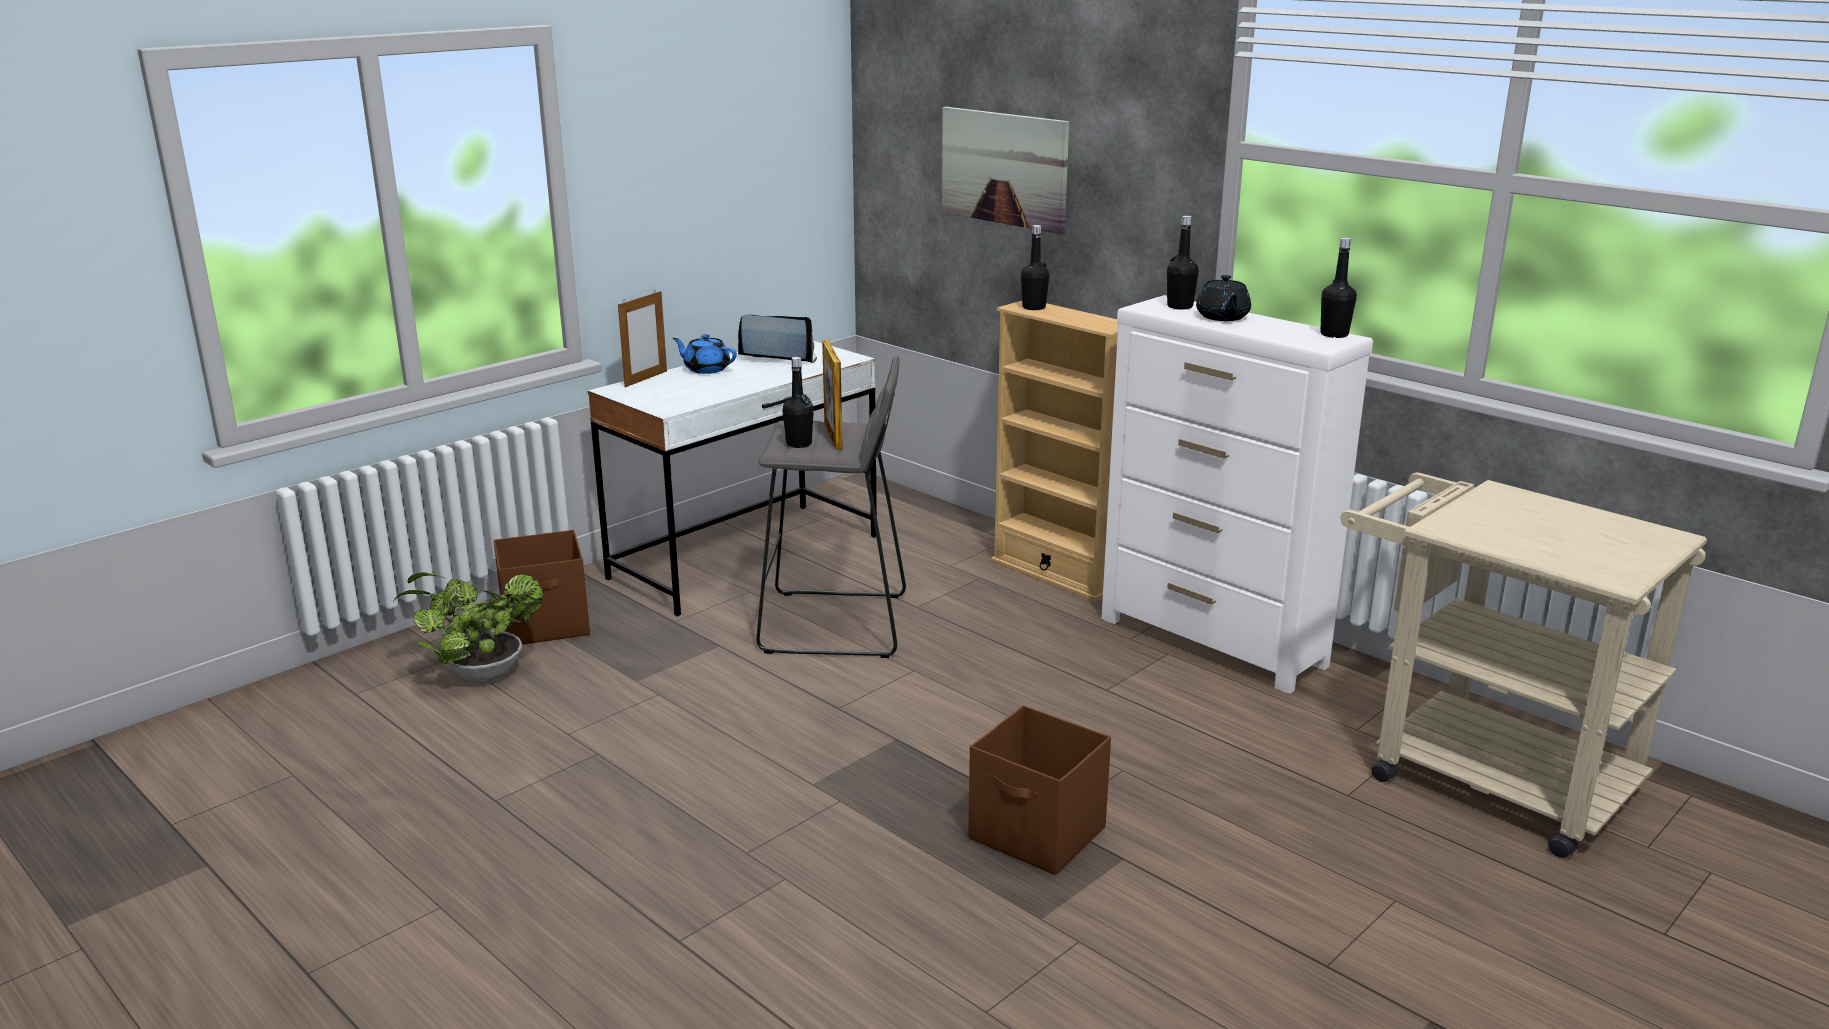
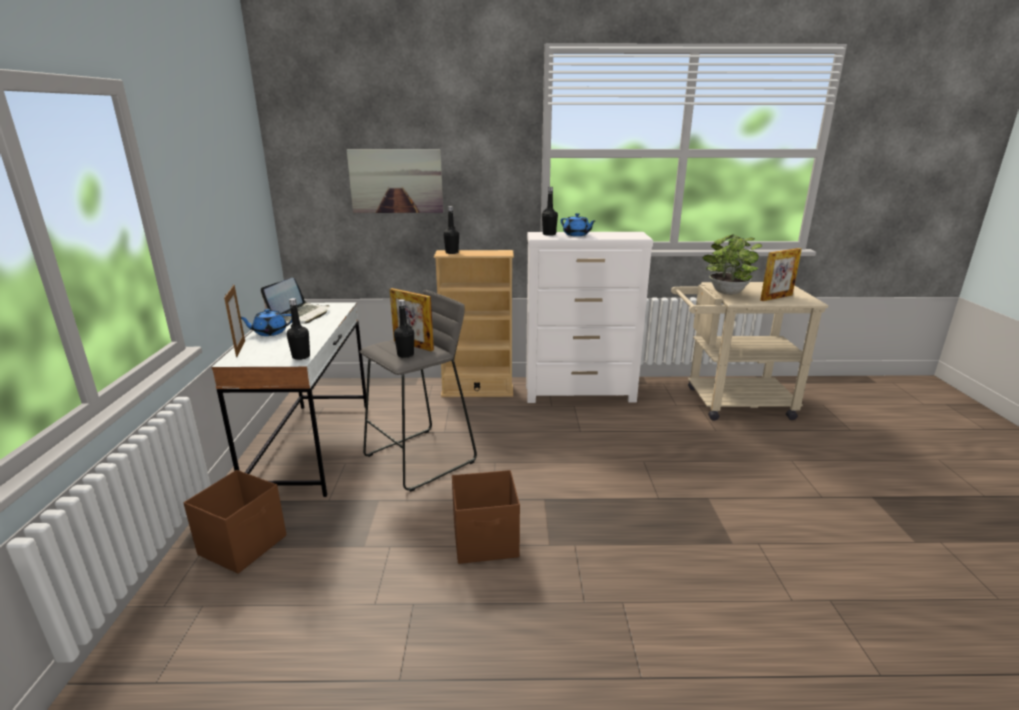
camera: 45 degrees left, 0 degrees up
potted plant [393,572,543,683] -> potted plant moved to [703,234,762,295]
laptop [738,315,817,363] -> laptop turned 150 degrees clockwise [261,278,329,324]
brown storage box [968,705,1111,875] -> brown storage box moved to [452,470,520,564]
black teapot [1196,275,1251,321] -> blue teapot [561,213,595,236]
black bottle [1320,237,1357,338] -> black bottle moved to [287,298,310,360]
none -> picture frame [760,248,802,301]

